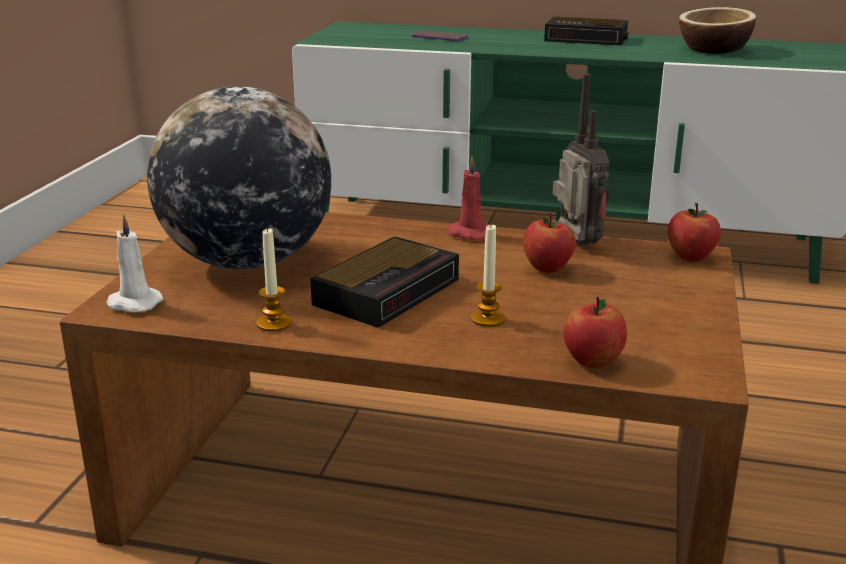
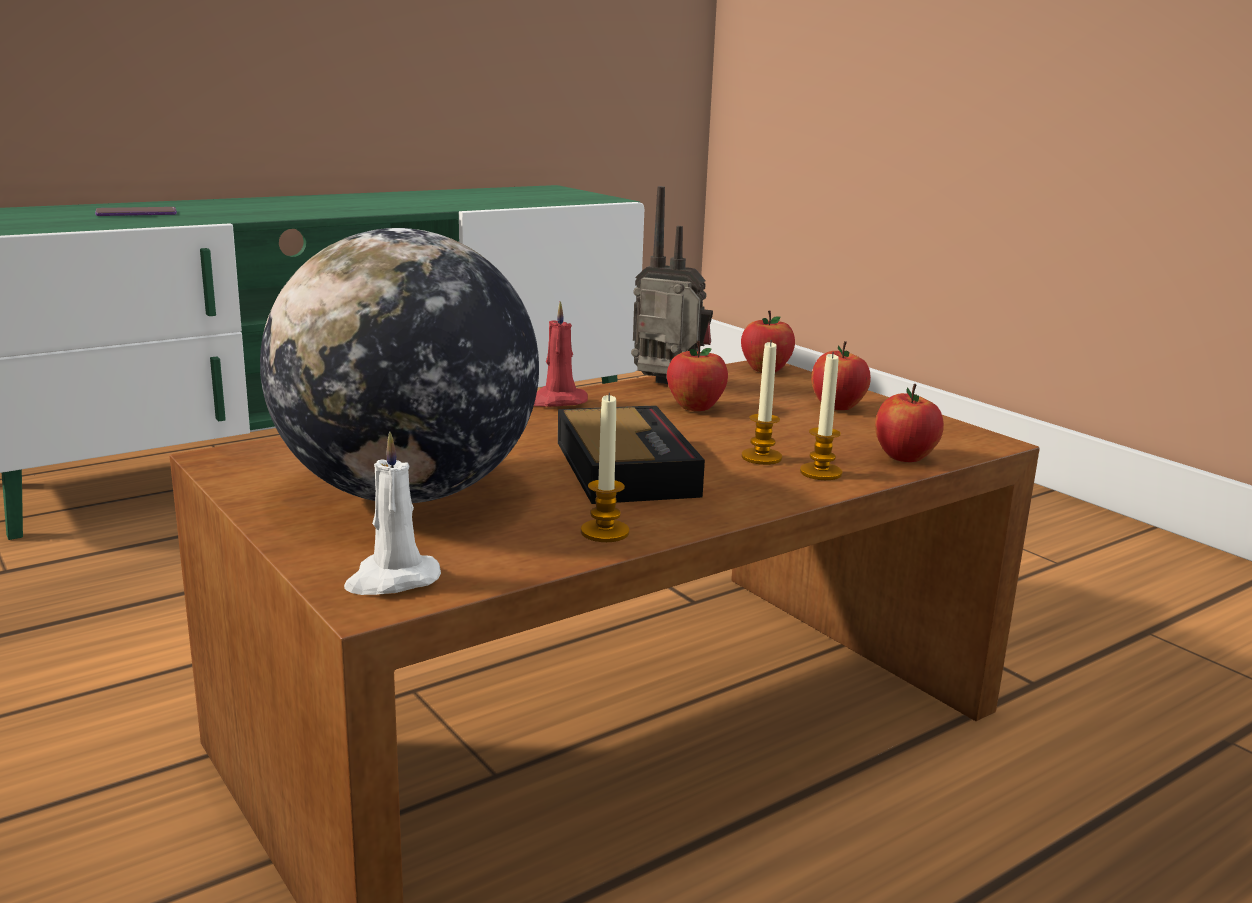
camera: 50 degrees left, 5 degrees down
alarm clock [544,17,628,45] -> none
bowl [679,7,756,54] -> none
none -> candle [800,353,843,480]
none -> apple [811,341,871,410]

